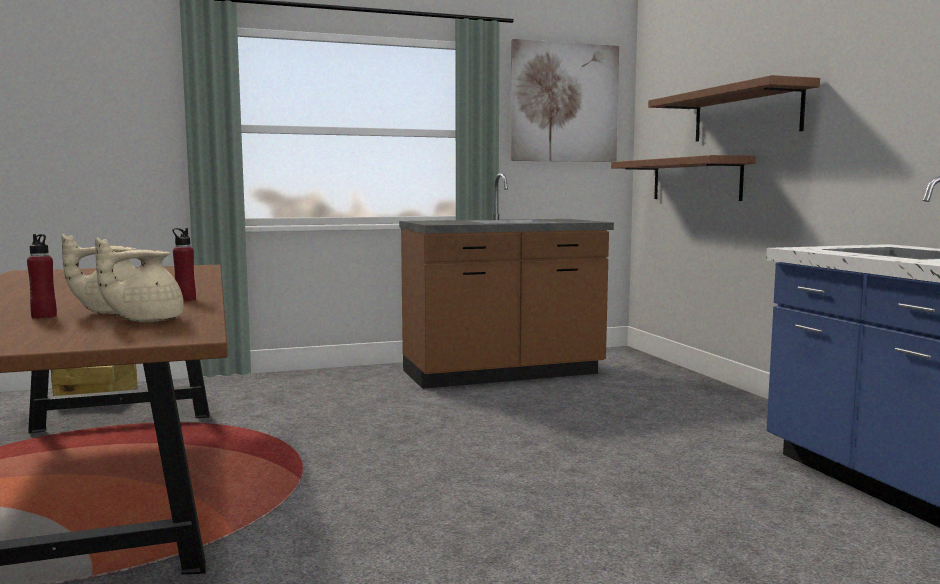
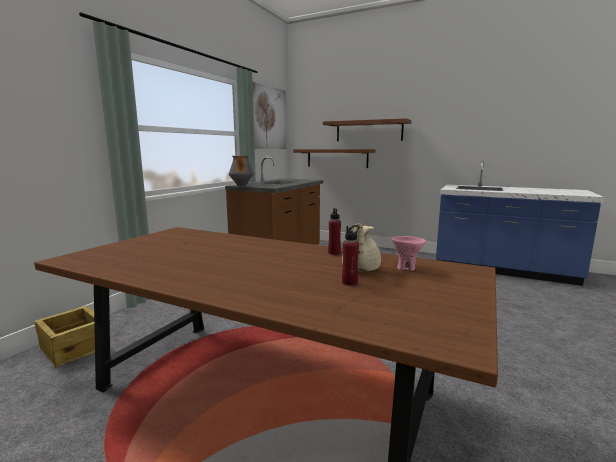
camera: 45 degrees left, 5 degrees up
beige teapot [95,237,184,322] -> pink bowl [392,236,426,271]
none -> vase [229,156,254,186]

